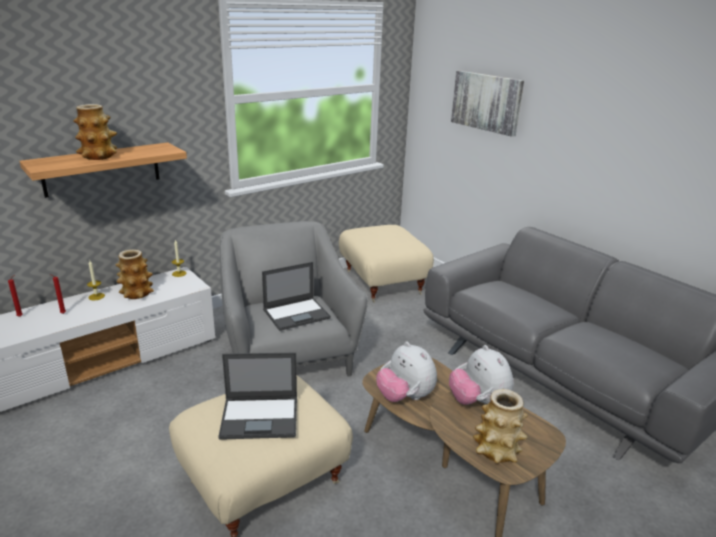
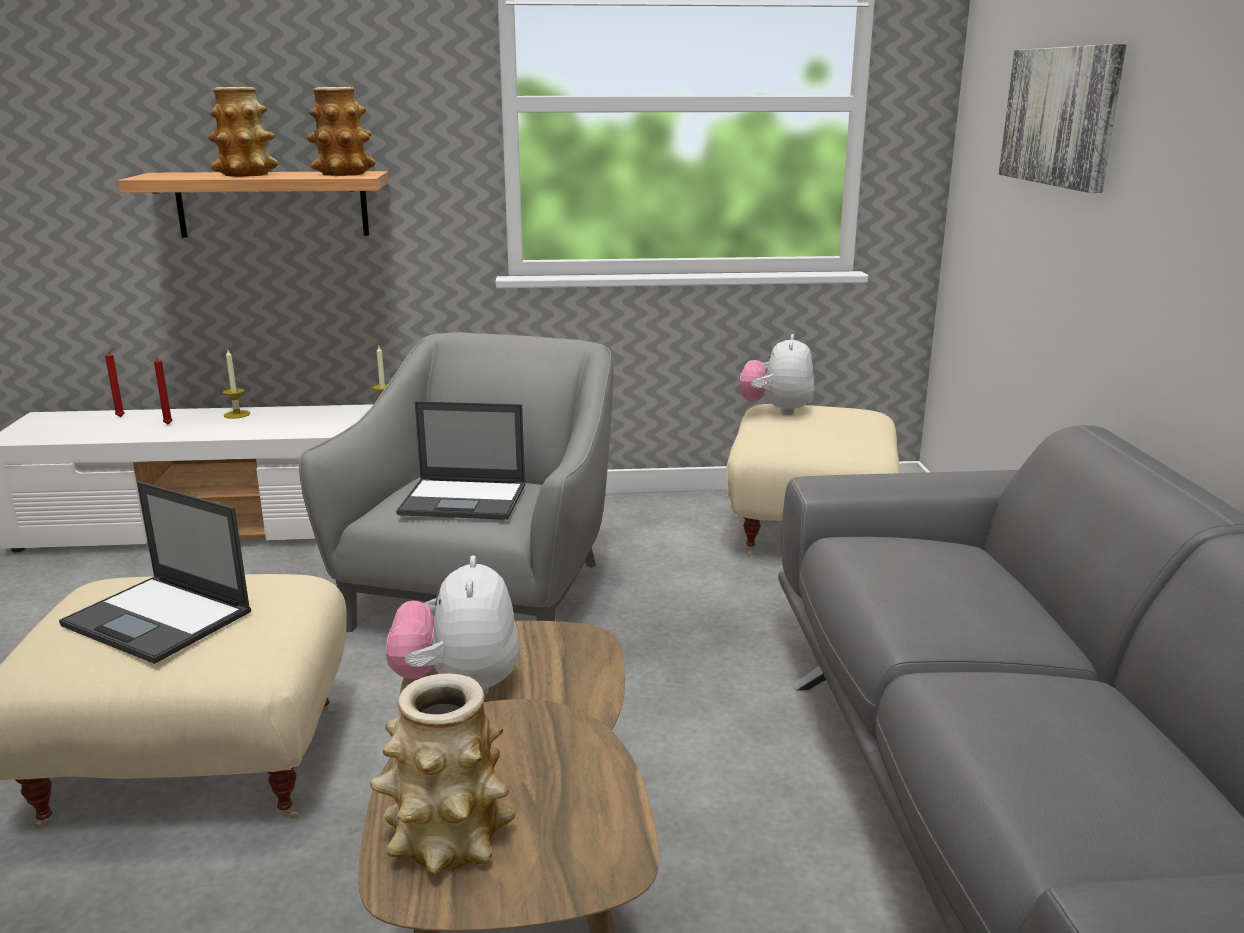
camera: 35 degrees right, 5 degrees down
vase [116,249,154,299] -> vase moved to [307,87,375,176]
plush toy [449,345,513,405] -> plush toy moved to [740,334,814,415]

